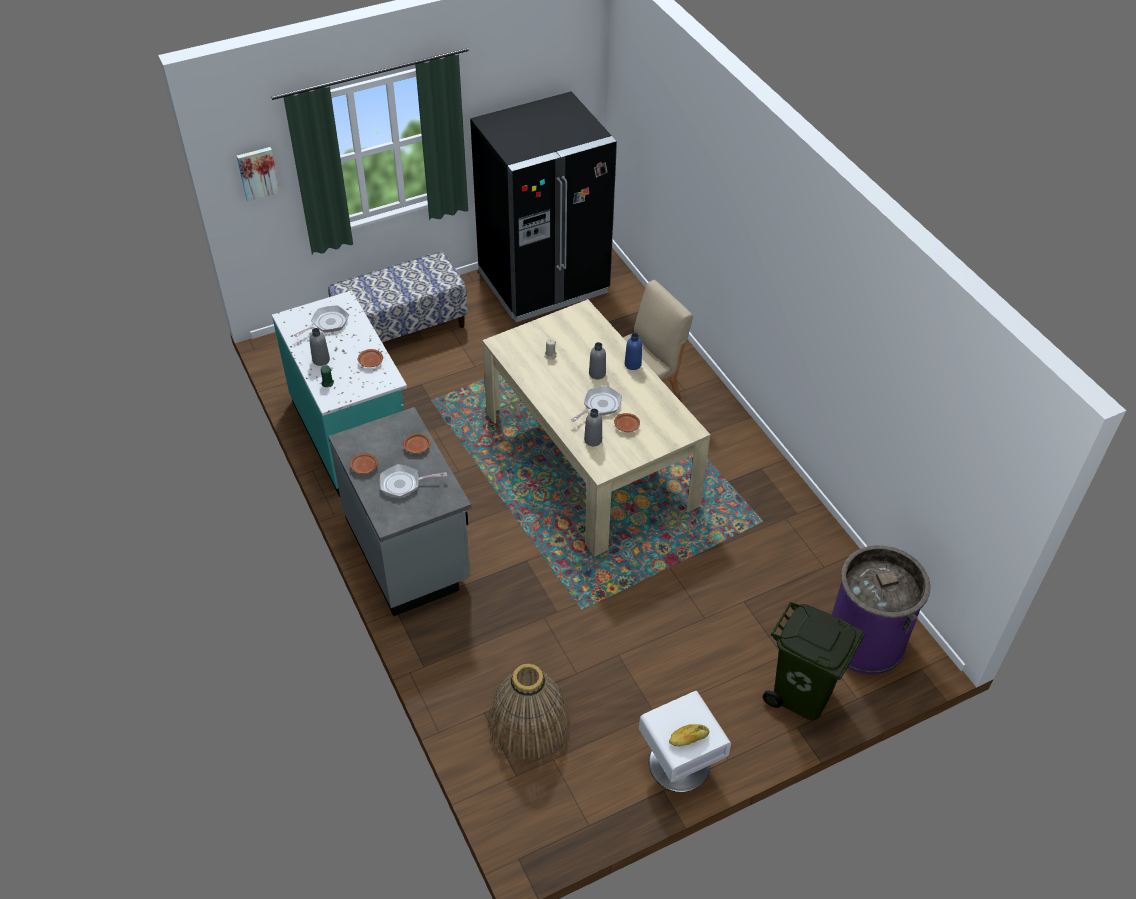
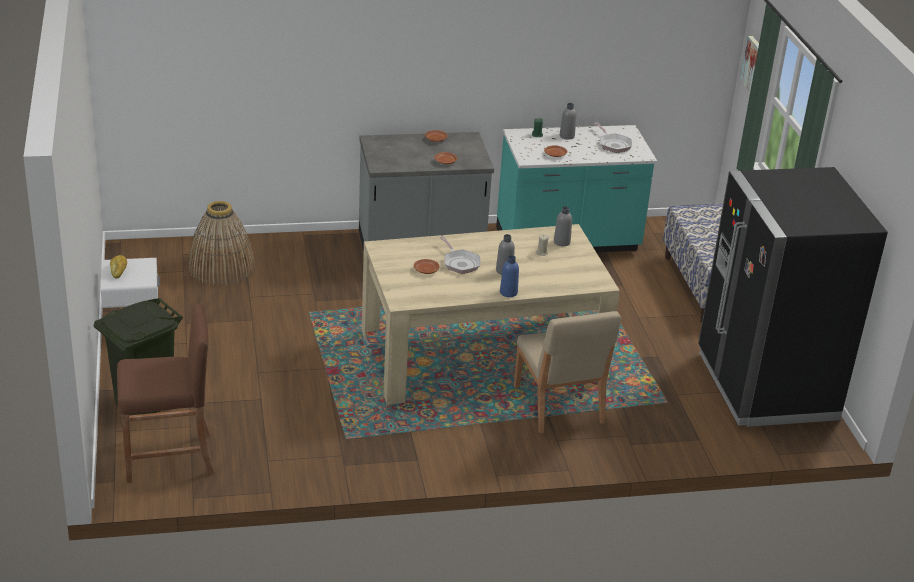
camera: 105 degrees right, 15 degrees down
frying pan [380,464,447,498] -> none
grey bottle [584,409,602,446] -> grey bottle moved to [554,206,572,246]
purple trash can [832,545,931,675] -> brown stool [117,304,215,483]

